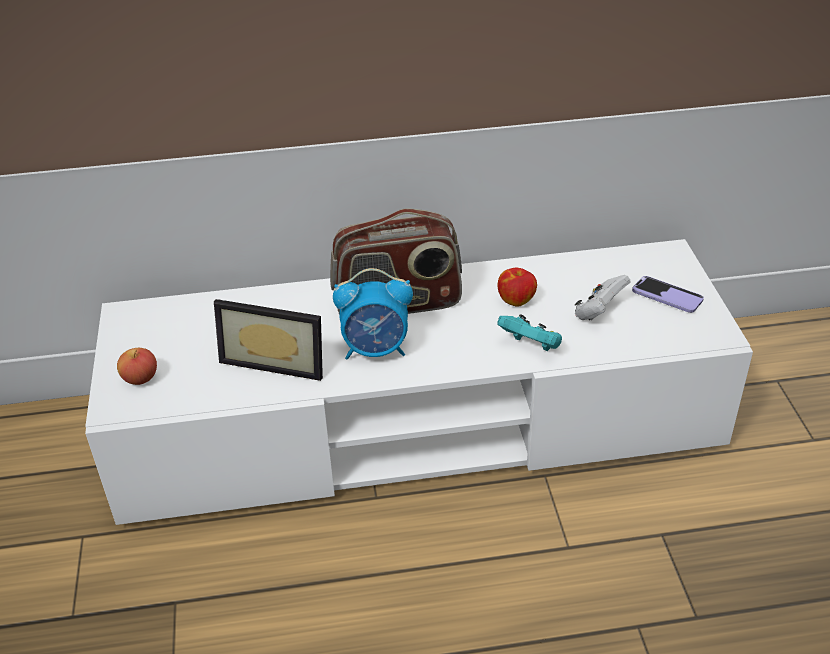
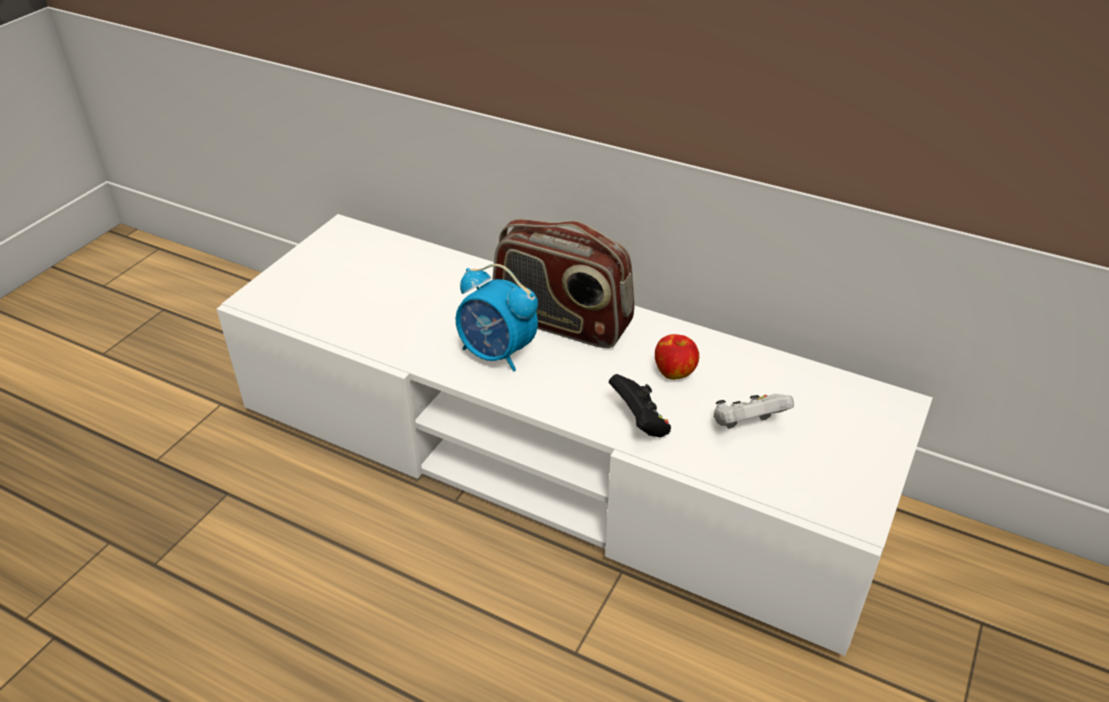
camera: 35 degrees right, 0 degrees up
apple [117,348,157,385] -> none
picture frame [214,299,323,381] -> none
turquoise game controller [497,314,562,351] -> black game controller [609,374,671,437]
phone [632,276,704,313] -> none

